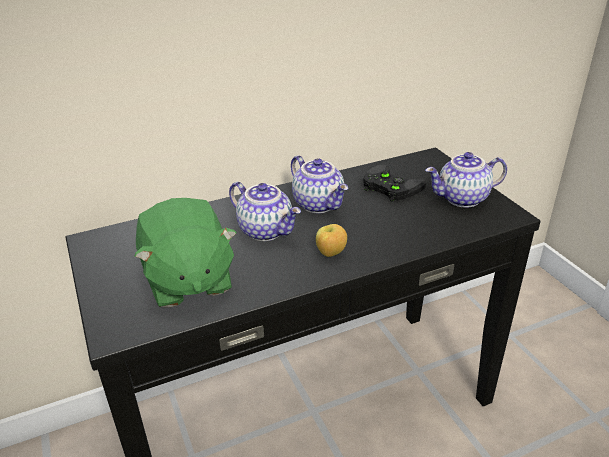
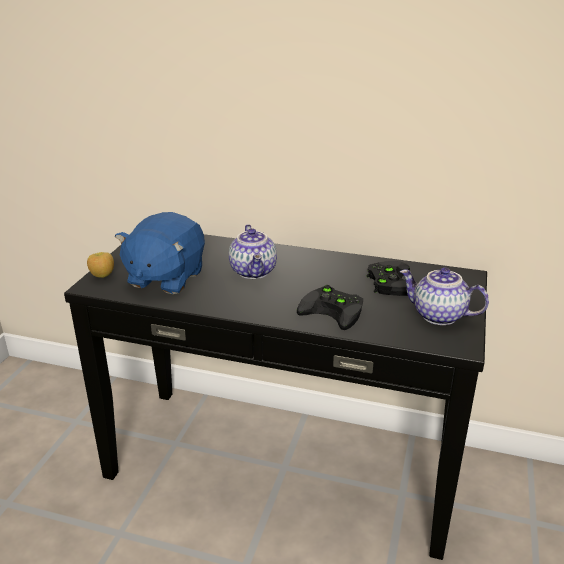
camera: 40 degrees right, 5 degrees down
green plush toy [135,198,237,308] -> blue plush toy [115,212,205,294]
teapot [291,155,348,213] -> none
apple [316,224,347,257] -> apple moved to [87,252,114,278]
none -> black game controller [297,285,363,330]

